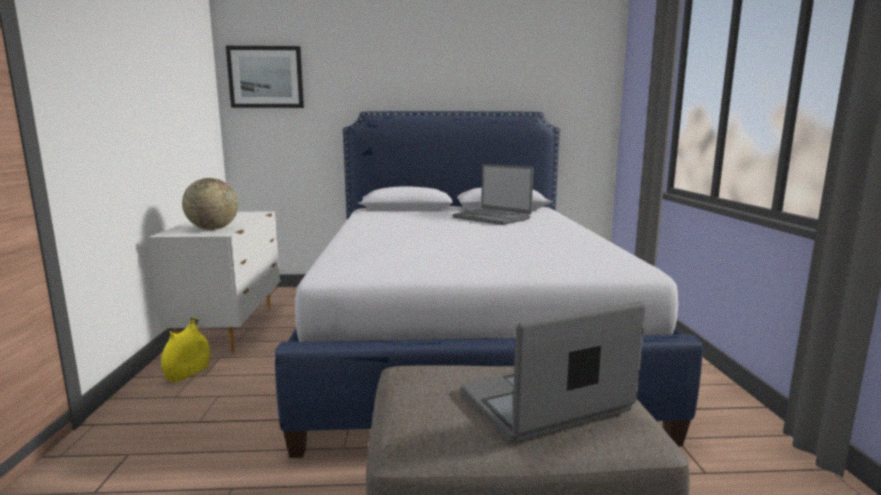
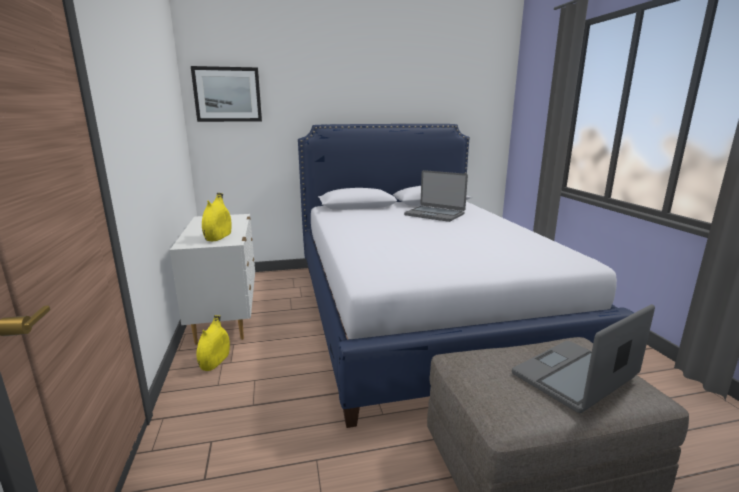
camera: 10 degrees left, 5 degrees up
globe [182,178,238,230] -> yellow vase [202,193,232,241]

